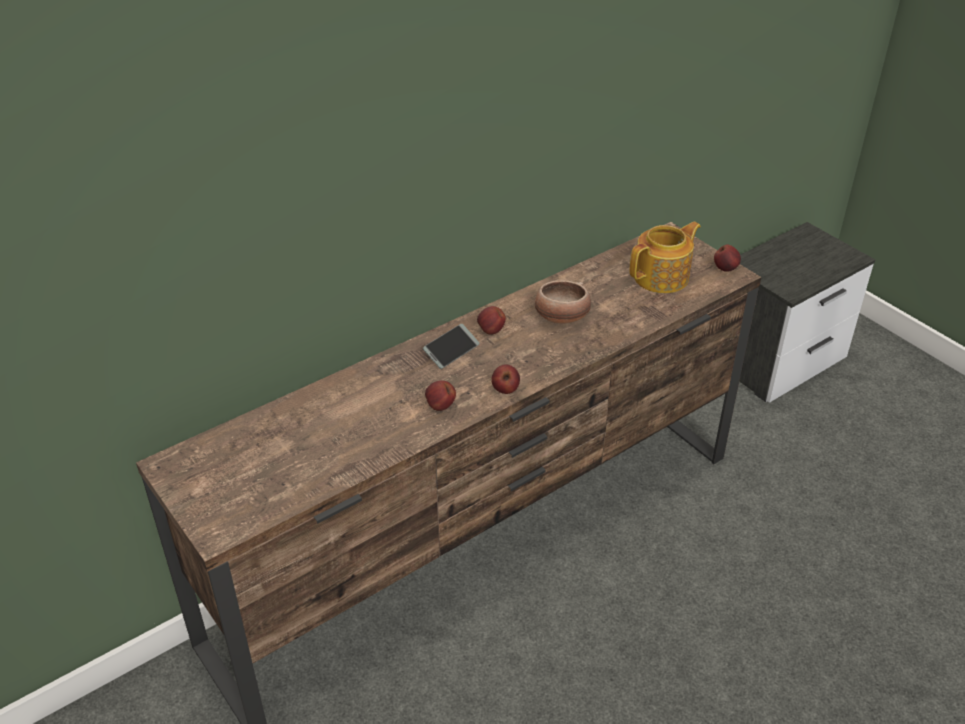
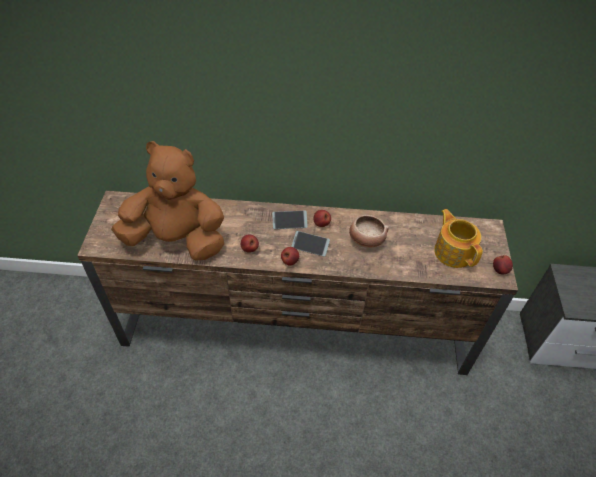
camera: 40 degrees right, 10 degrees up
teapot [629,221,701,293] -> teapot turned 120 degrees counterclockwise [434,209,483,268]
none -> brown plush toy [111,141,224,261]
none -> phone [291,231,330,257]

